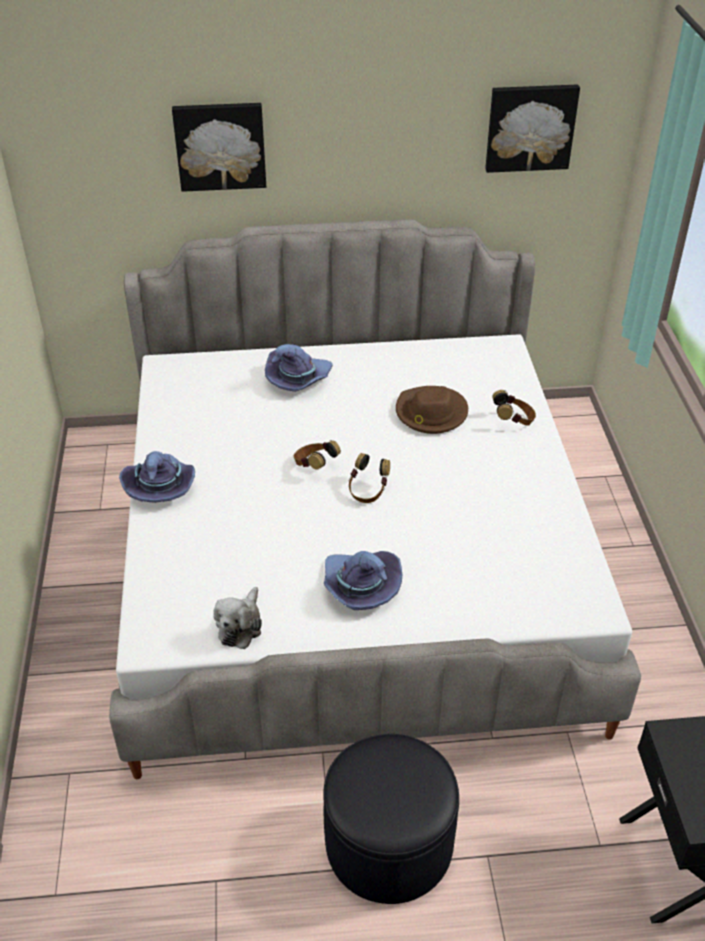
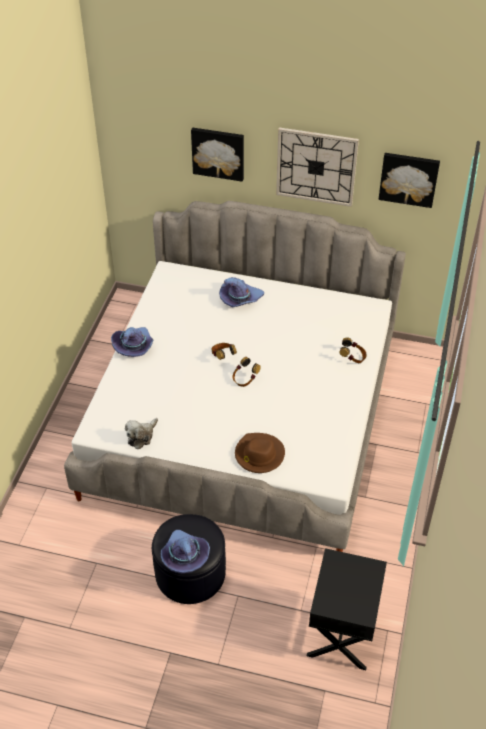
camera: 20 degrees right, 5 degrees up
purple hat [324,551,402,610] -> purple hat moved to [161,530,210,573]
brown hat [396,386,468,434] -> brown hat moved to [235,433,285,473]
none -> wall clock [276,127,359,207]

